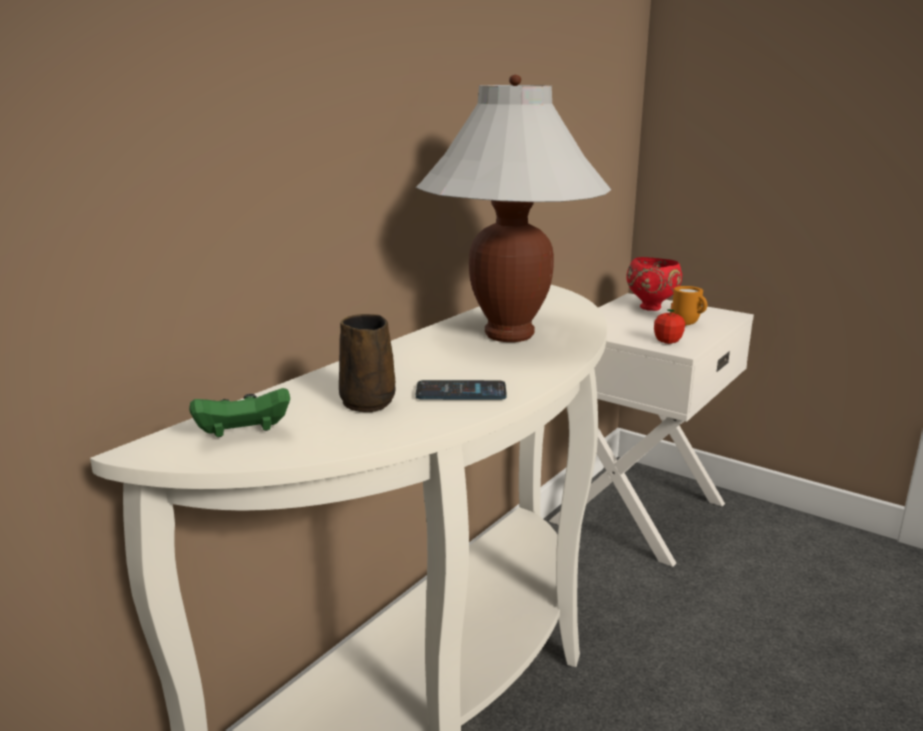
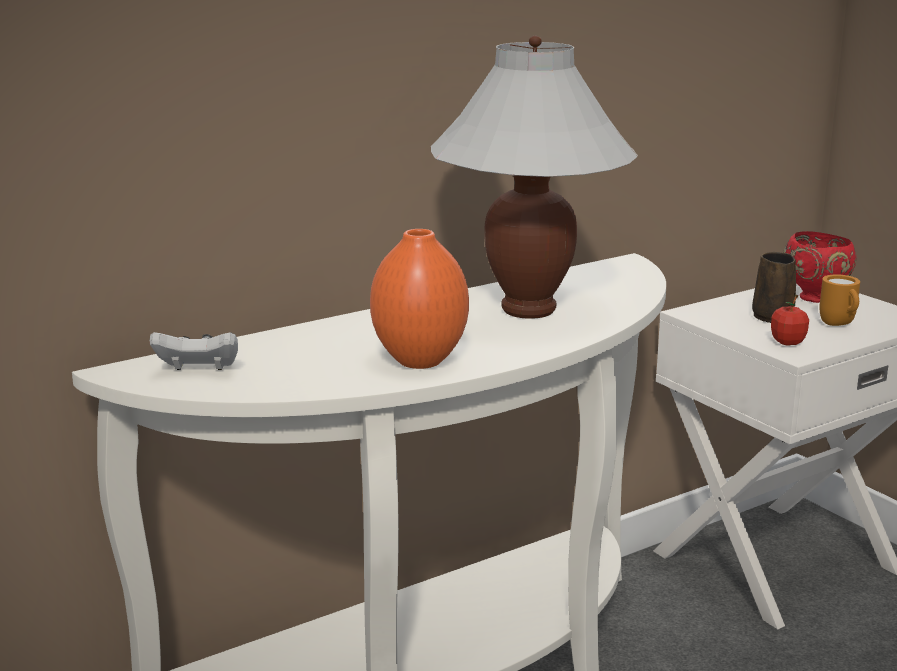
camera: 20 degrees right, 0 degrees up
green game controller [189,388,290,437] -> white game controller [150,332,238,370]
brown mug [339,314,396,412] -> brown mug moved to [752,252,796,323]
phone [416,380,507,400] -> orange vase [370,229,469,369]

